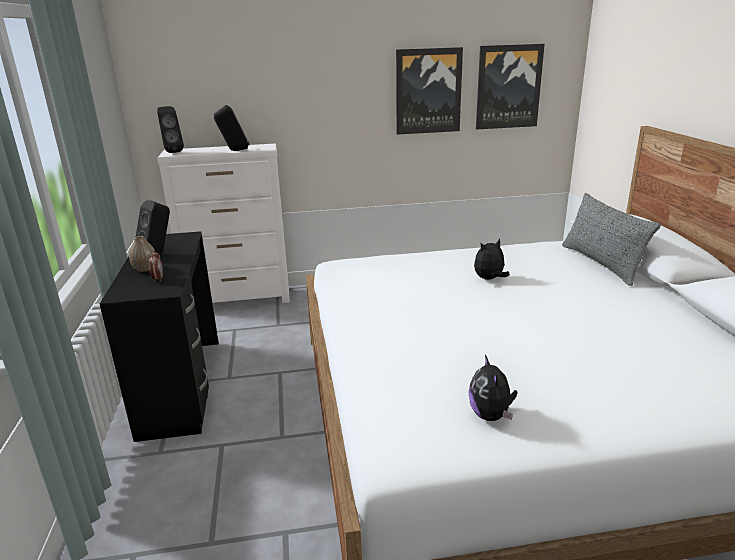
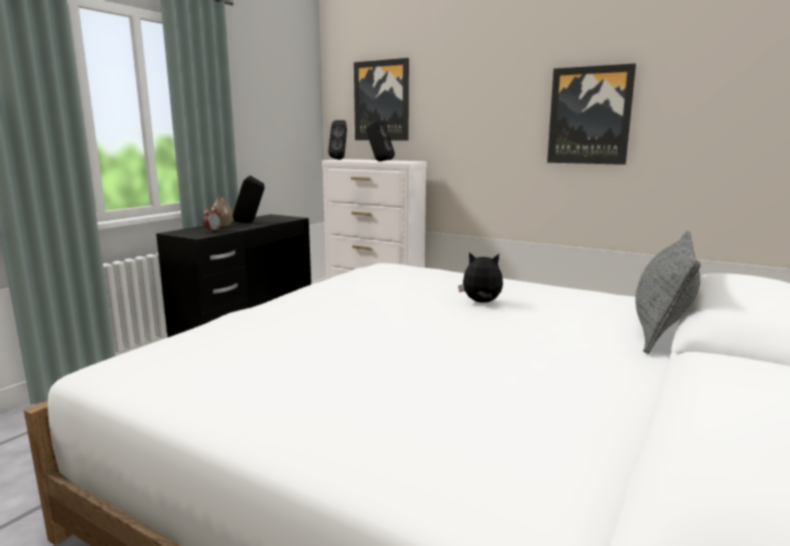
camera: 40 degrees right, 10 degrees down
plush toy [468,355,518,421] -> none
picture [476,44,545,130] -> picture moved to [354,58,409,141]

